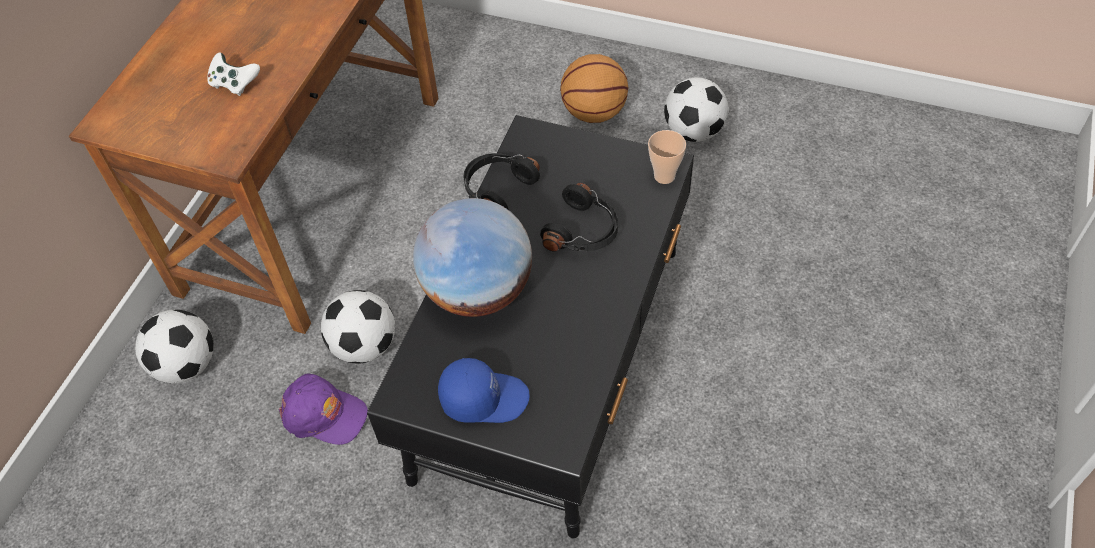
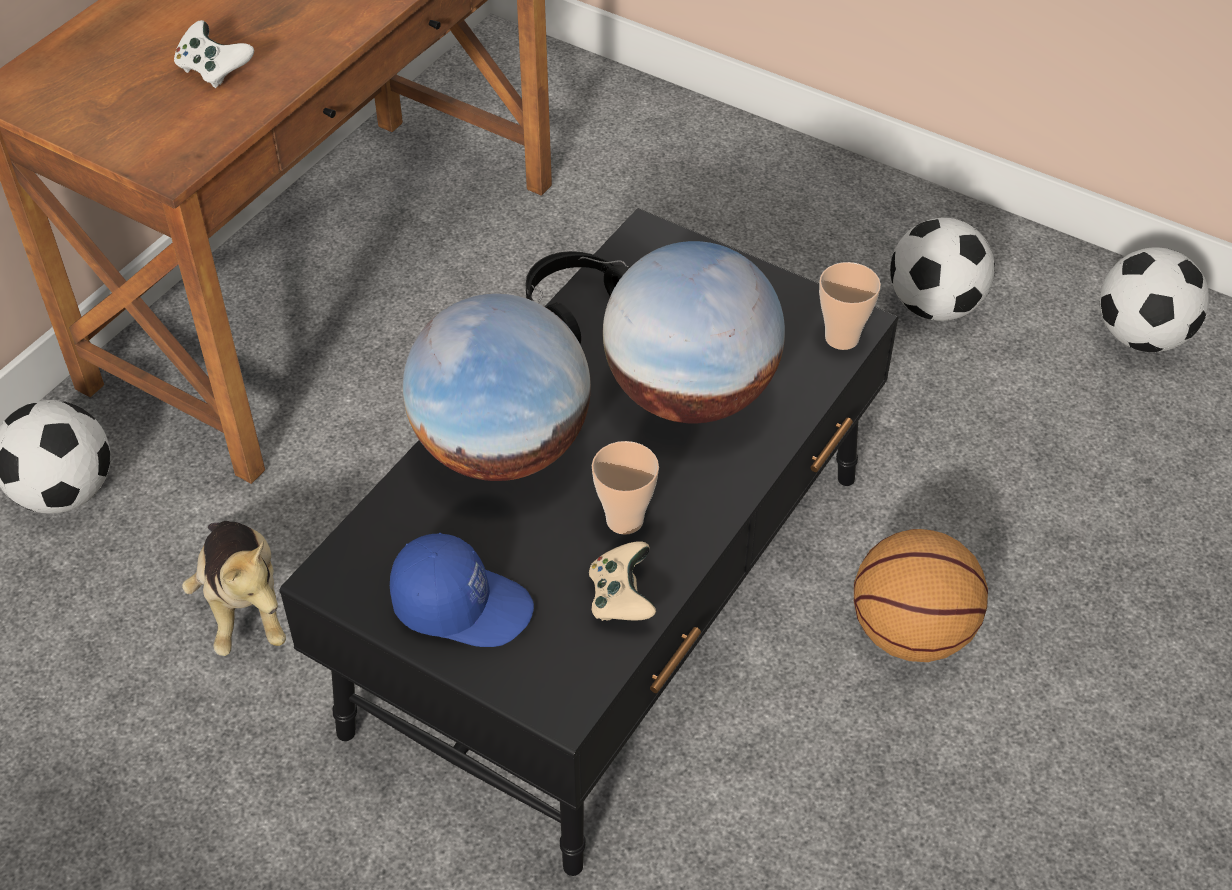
camera: 10 degrees right, 5 degrees down
purple cap [279,374,368,445] -> plush toy [182,521,286,656]
football [321,290,395,364] -> football moved to [1100,247,1209,352]
black headphones [540,183,618,252] -> globe [603,241,785,423]
basketball [560,54,628,123] -> basketball moved to [854,529,988,662]
none -> beige game controller [589,542,656,621]
none -> cup [592,441,659,535]

